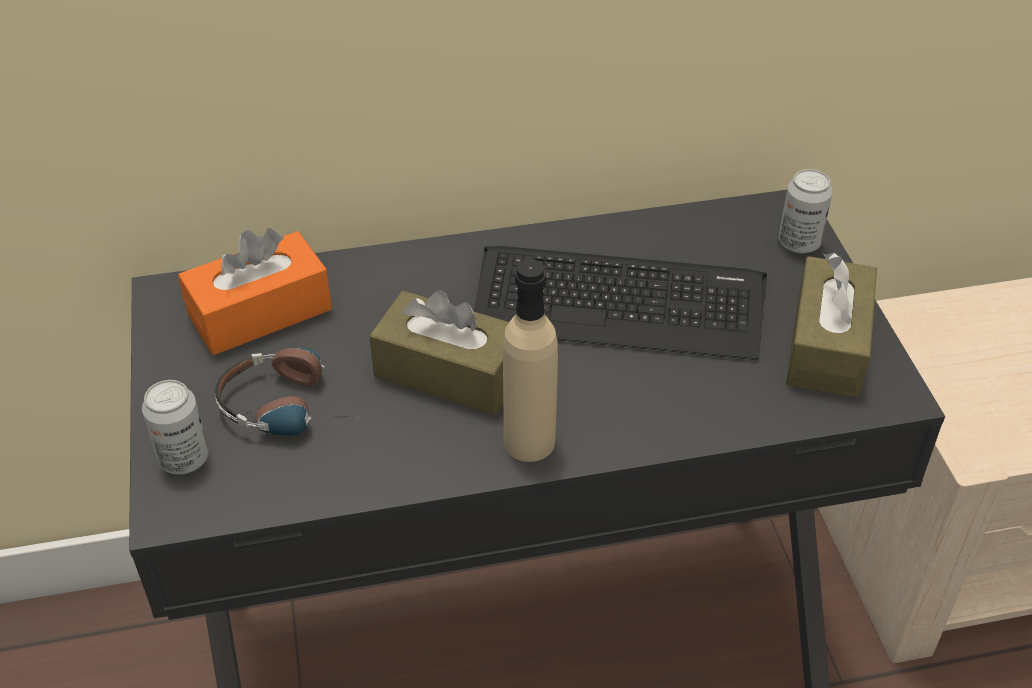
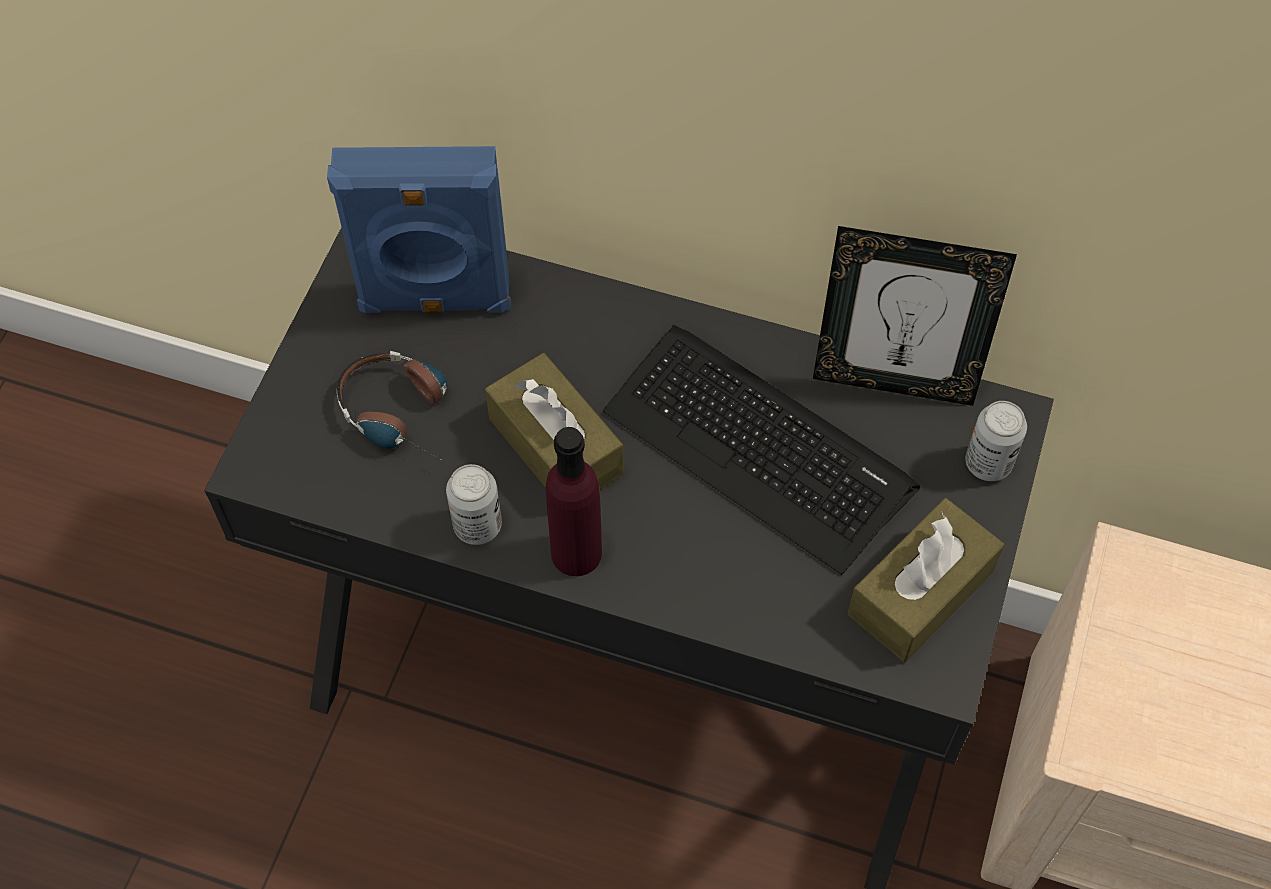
camera: 30 degrees right, 15 degrees up
can [142,380,209,475] -> can moved to [446,464,502,545]
orange tissue box [178,228,332,355] -> blue speaker [327,146,511,313]
beige bottle [503,259,558,462] -> purple bottle [546,427,602,576]
none -> picture frame [813,226,1017,406]

